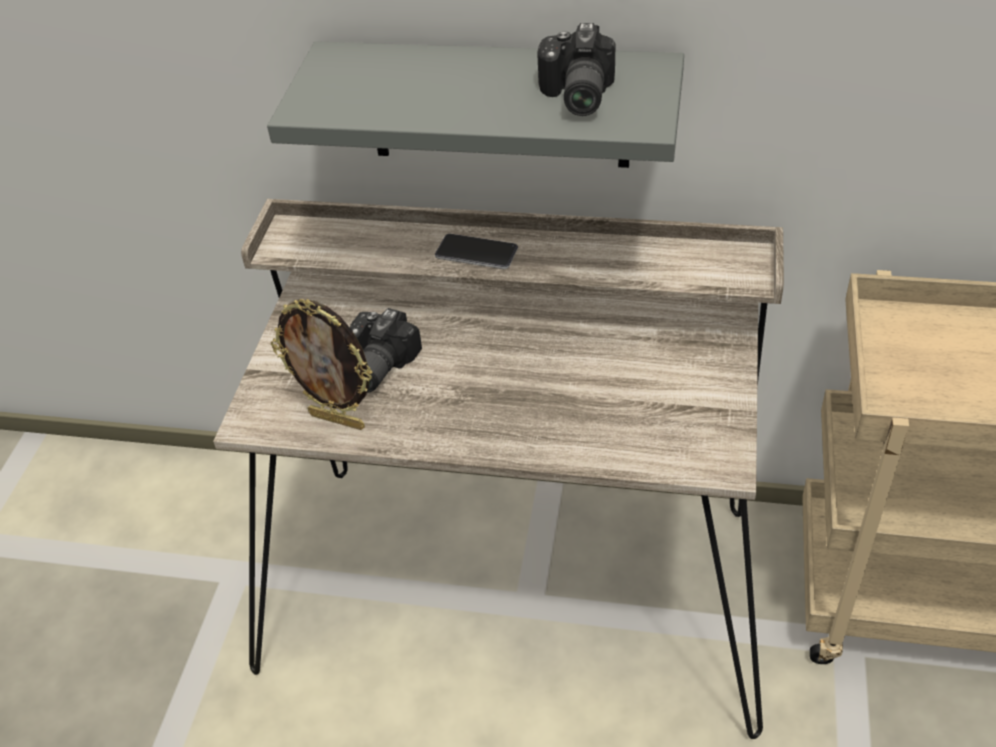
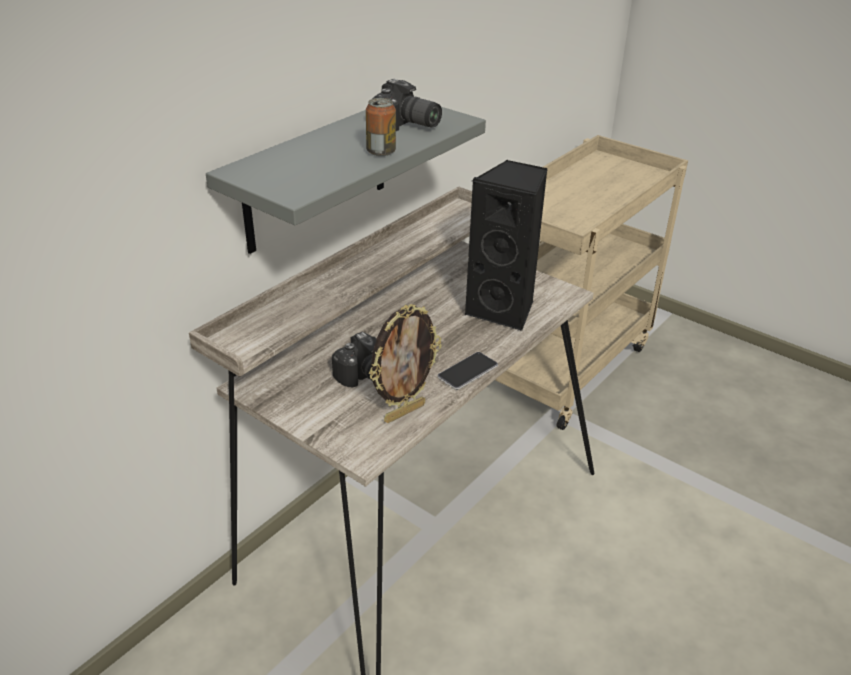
camera: 65 degrees left, 10 degrees down
phone [435,234,518,269] -> phone moved to [437,352,498,390]
none -> can [366,98,396,156]
none -> black speaker [465,160,547,331]

